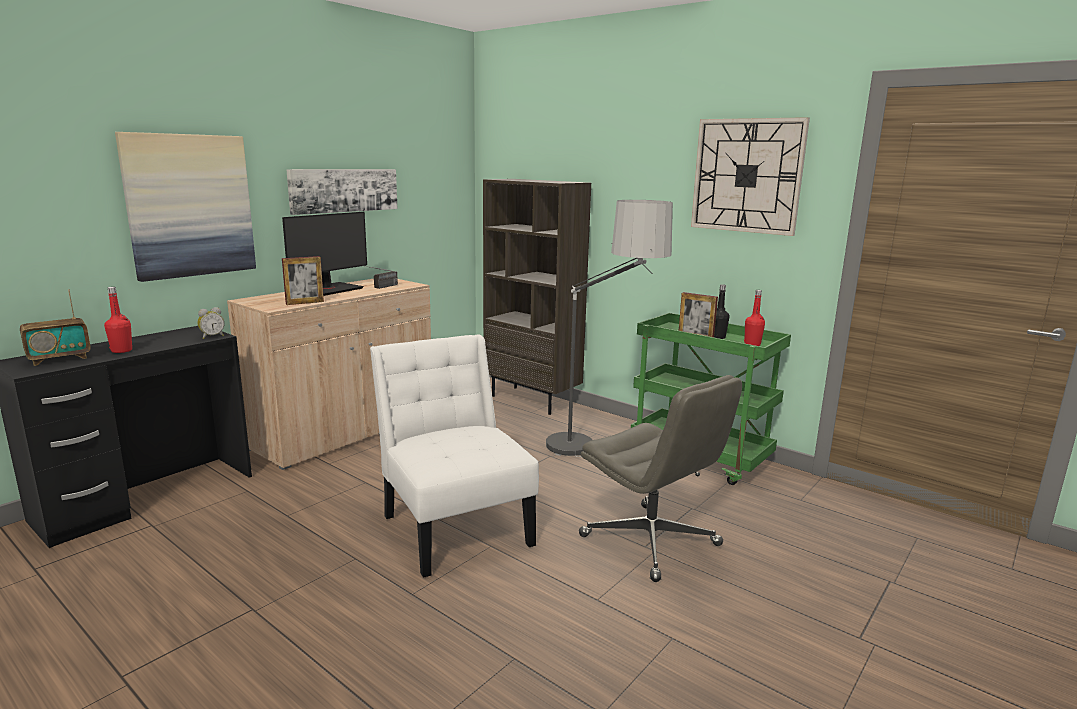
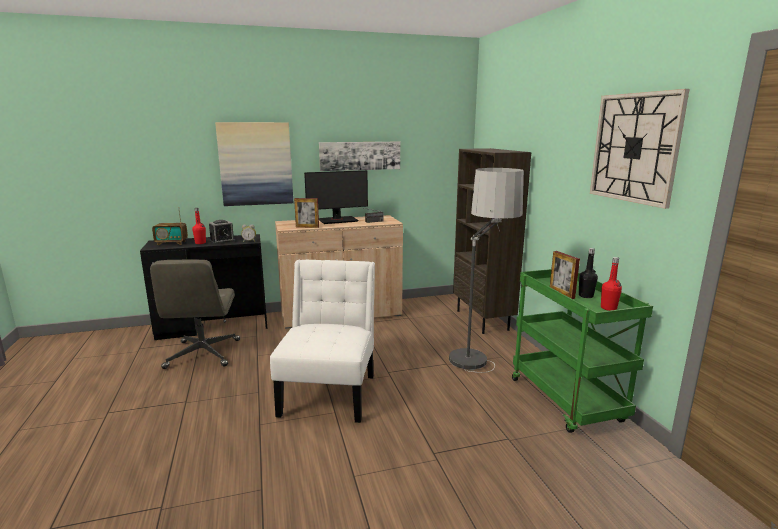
camera: 35 degrees right, 0 degrees up
grey office chair [579,375,742,582] -> grey office chair moved to [150,259,240,369]
none -> alarm clock [209,220,235,244]

